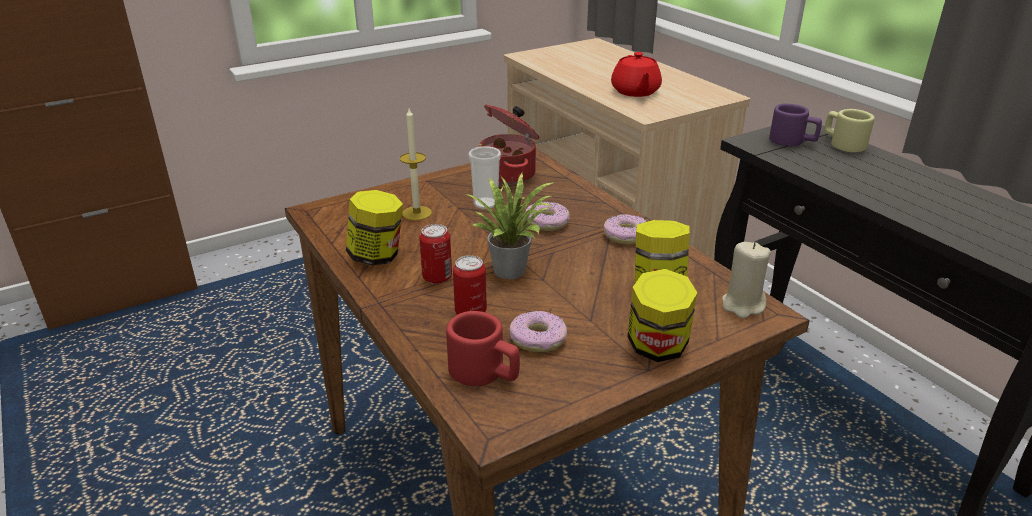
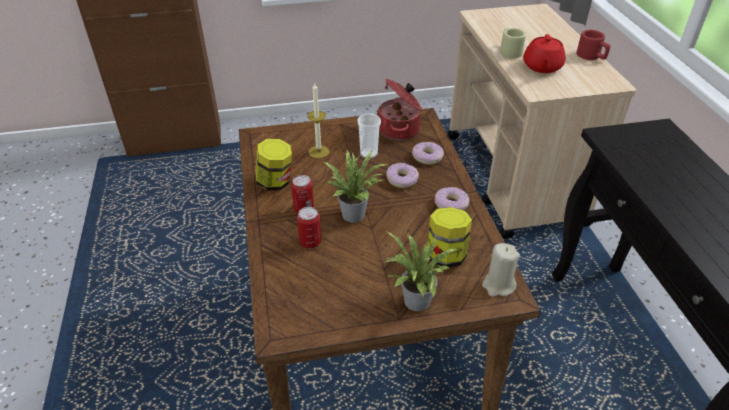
camera: 20 degrees right, 10 degrees up
red mug [446,311,520,386] -> red mug moved to [576,30,610,60]
donut [509,311,567,352] -> donut moved to [412,142,444,165]
jar [627,269,697,362] -> potted plant [385,232,458,311]
purple mug [769,104,822,146] -> none
beige mug [825,109,875,152] -> beige mug moved to [500,28,526,58]

